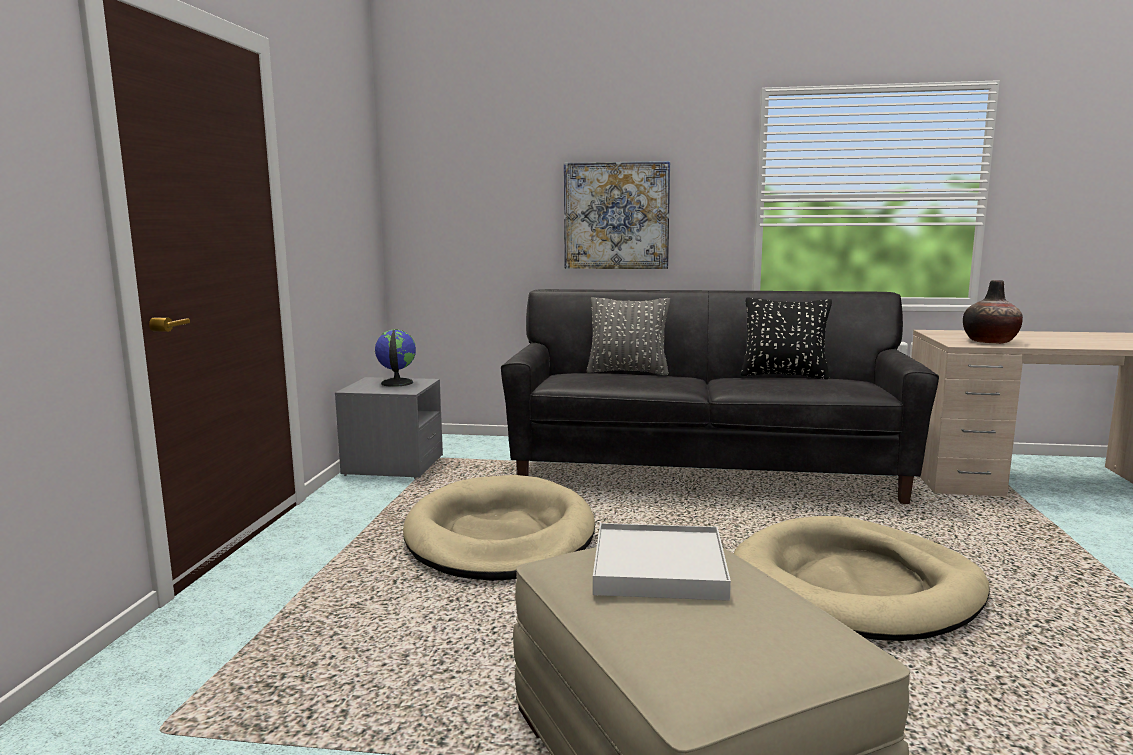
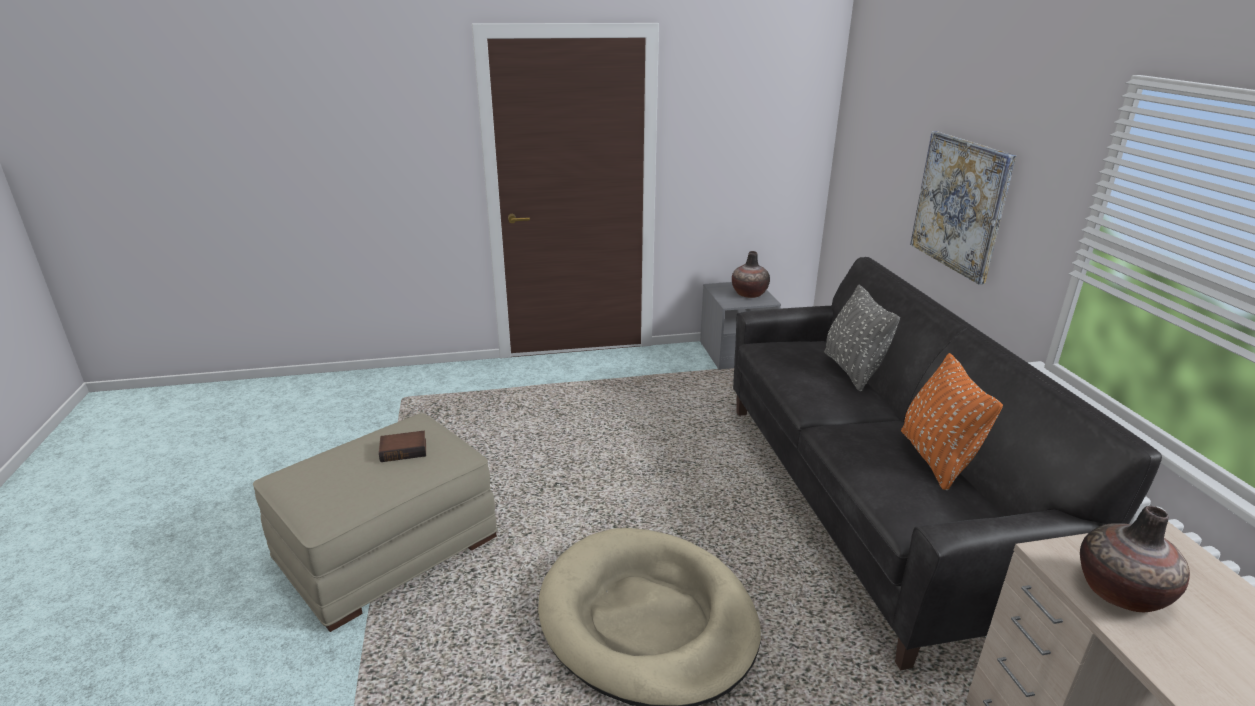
camera: 70 degrees right, 15 degrees up
globe [375,329,416,387] -> vase [732,251,770,298]
beige dog bed [403,475,595,581] -> none
white tray [593,523,731,601] -> book [379,431,426,462]
black pillow [741,298,832,379] -> orange pillow [901,353,1003,490]

